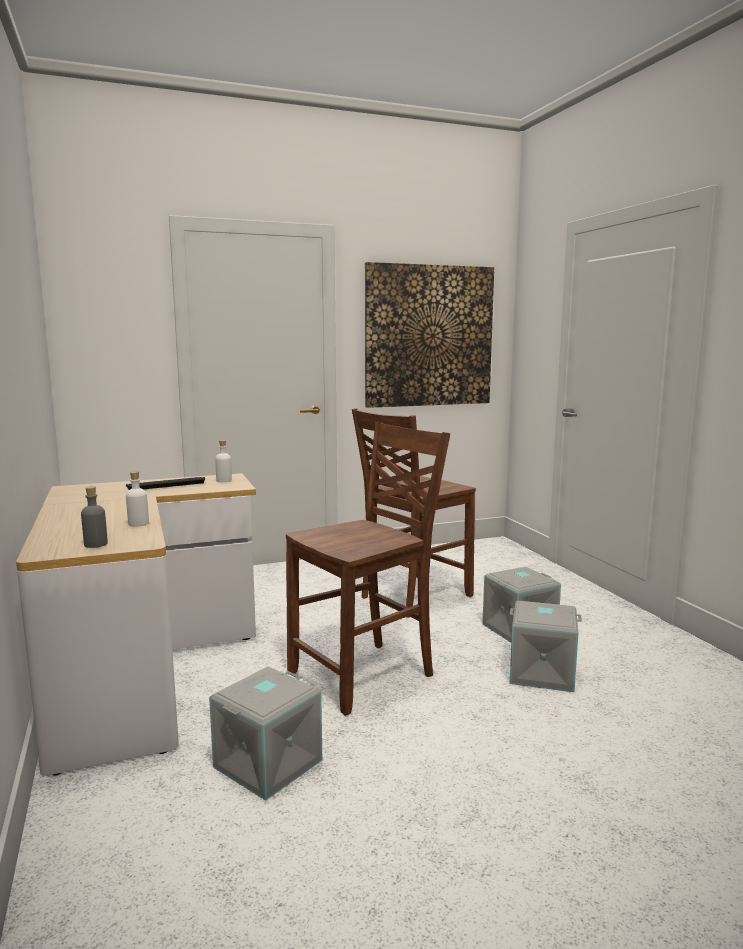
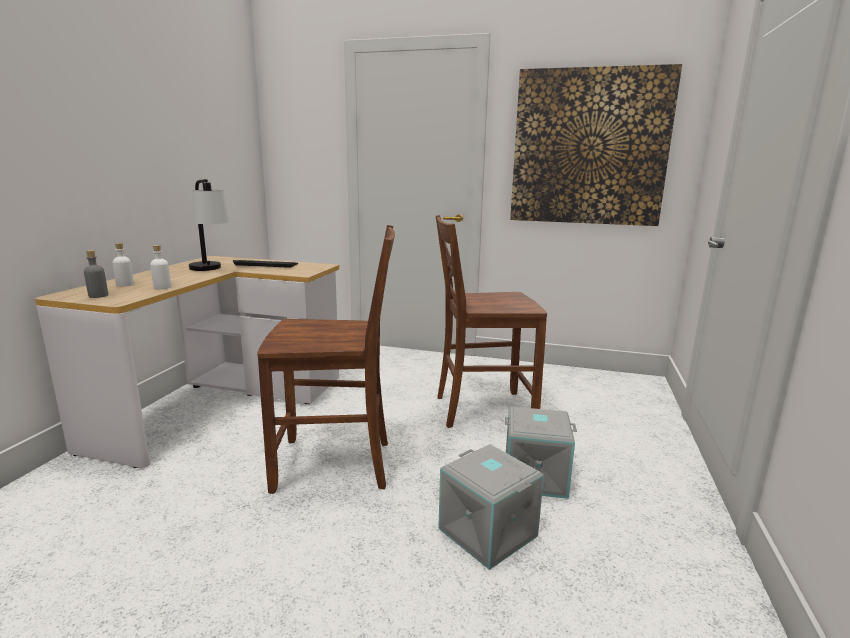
camera: 35 degrees right, 5 degrees up
grey storage box [209,666,322,801] -> none
white bottle [215,440,232,482] -> white bottle moved to [113,243,134,286]
none -> table lamp [189,179,229,271]

